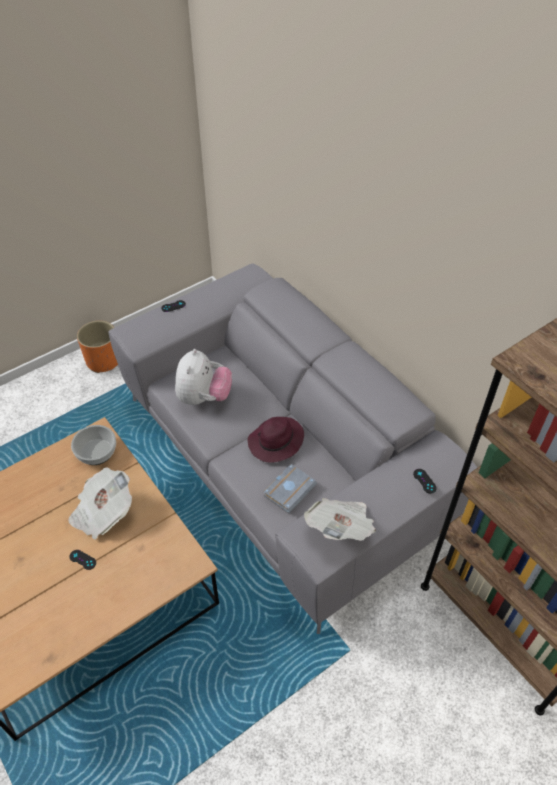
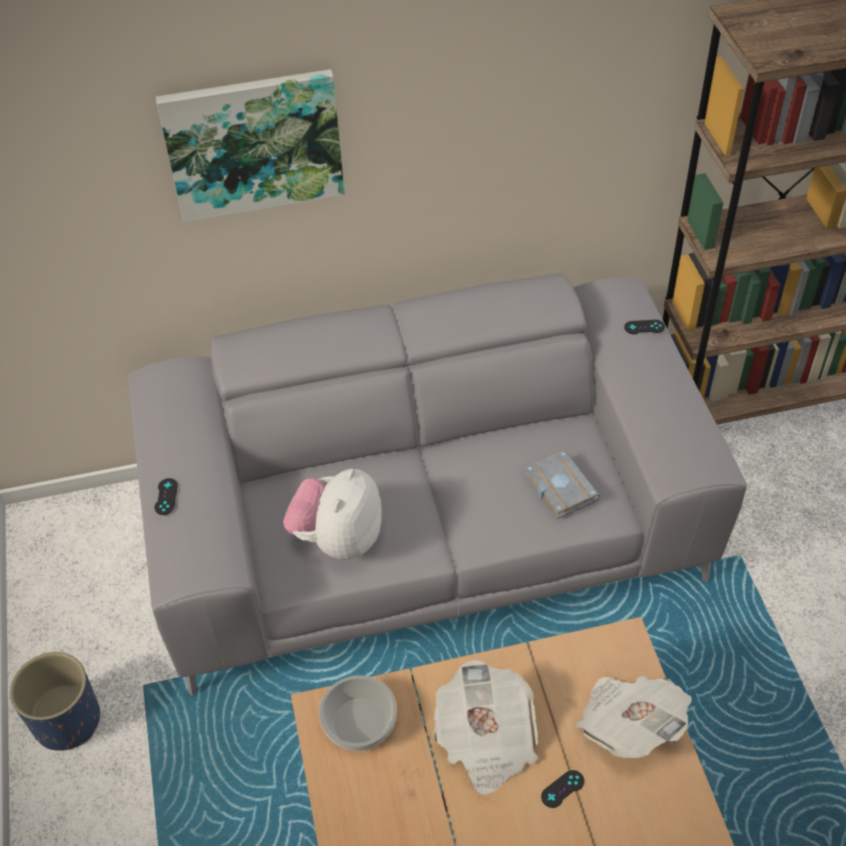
camera: 65 degrees left, 0 degrees up
orange planter [77,320,118,373] -> blue planter [10,652,100,751]
plush toy [175,349,232,405] -> plush toy turned 105 degrees counterclockwise [283,468,382,560]
purple hat [248,417,304,463] -> none
newspaper [304,498,376,541] -> newspaper moved to [576,676,692,758]
none -> picture [156,69,345,222]

